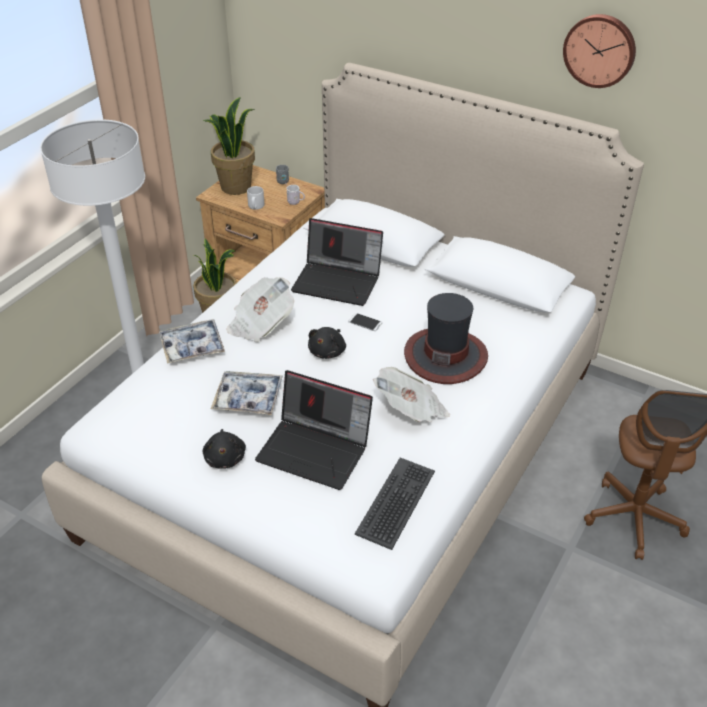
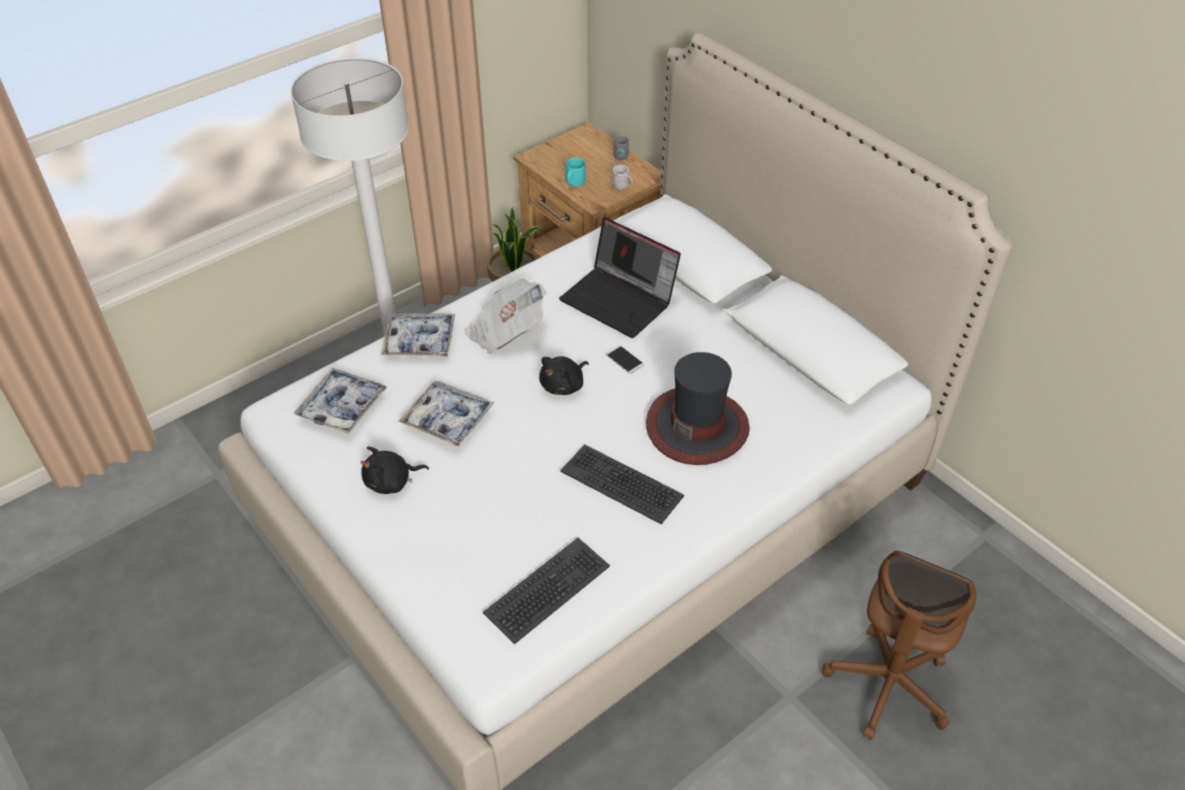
camera: 20 degrees right, 5 degrees up
black plush toy [202,429,246,469] -> black plush toy turned 60 degrees clockwise [360,446,429,494]
potted plant [203,97,255,195] -> none
grey mug [247,186,264,210] -> turquoise mug [566,158,586,187]
laptop [255,370,373,490] -> none
newspaper [373,367,450,422] -> keyboard [560,444,684,524]
wall clock [563,14,636,88] -> none
none -> tray [294,368,387,434]

